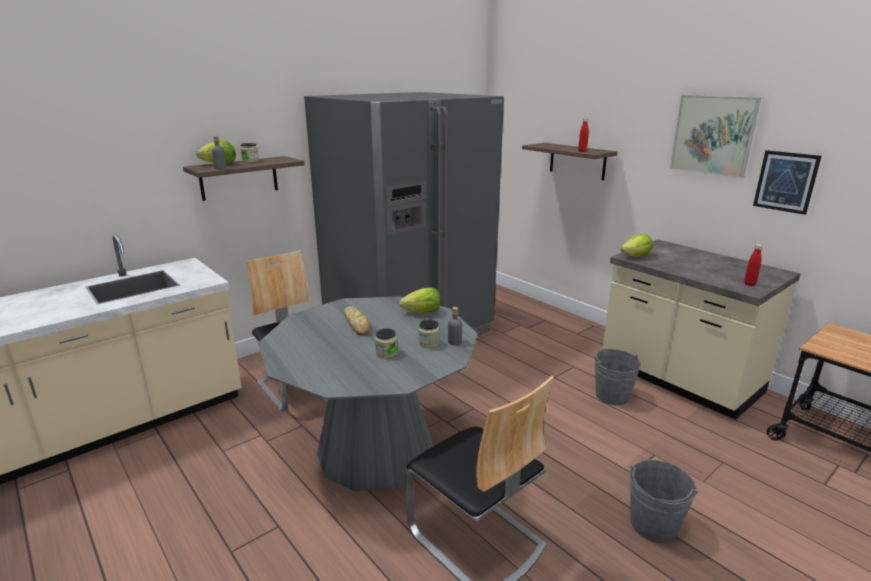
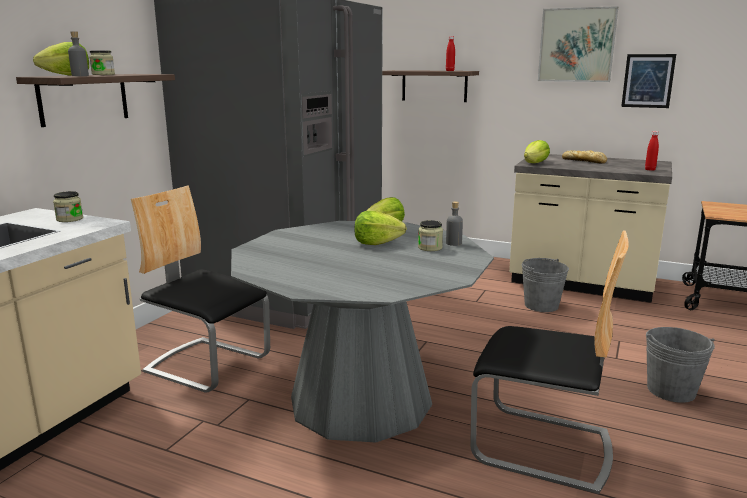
camera: 25 degrees left, 5 degrees down
bread [344,306,370,336] -> bread moved to [562,150,607,164]
jar [375,328,398,358] -> jar moved to [53,191,83,222]
none -> lettuce [355,211,407,245]

